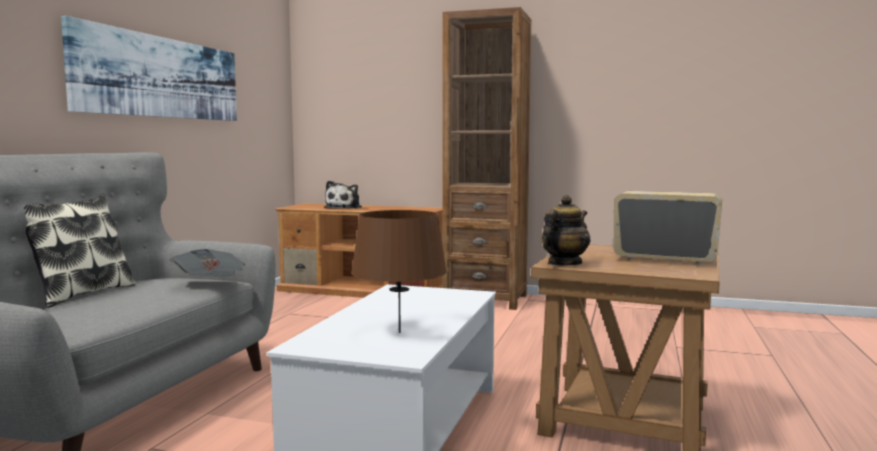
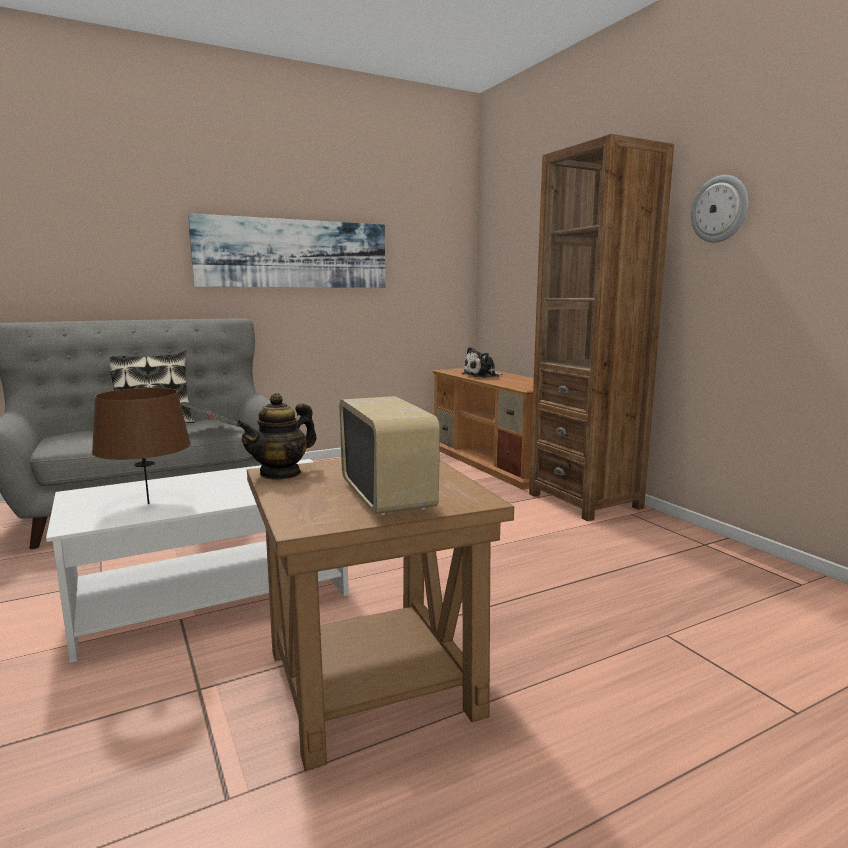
camera: 45 degrees right, 5 degrees up
teapot [542,195,591,265] -> teapot turned 135 degrees clockwise [236,393,317,480]
none -> wall clock [691,175,748,243]

